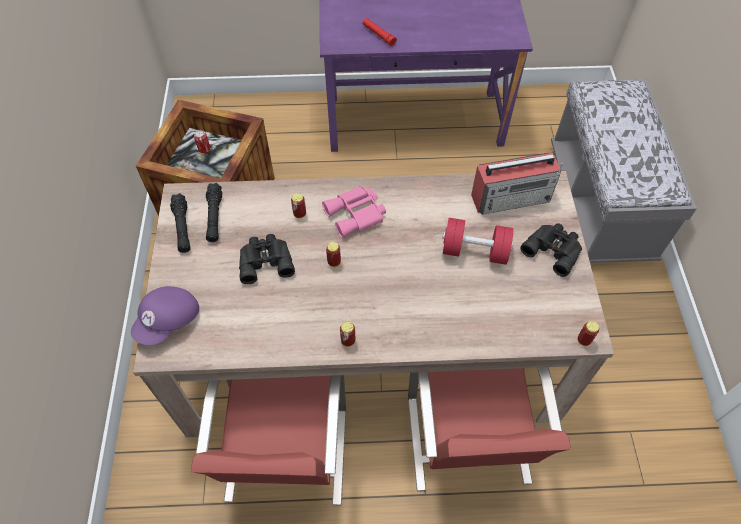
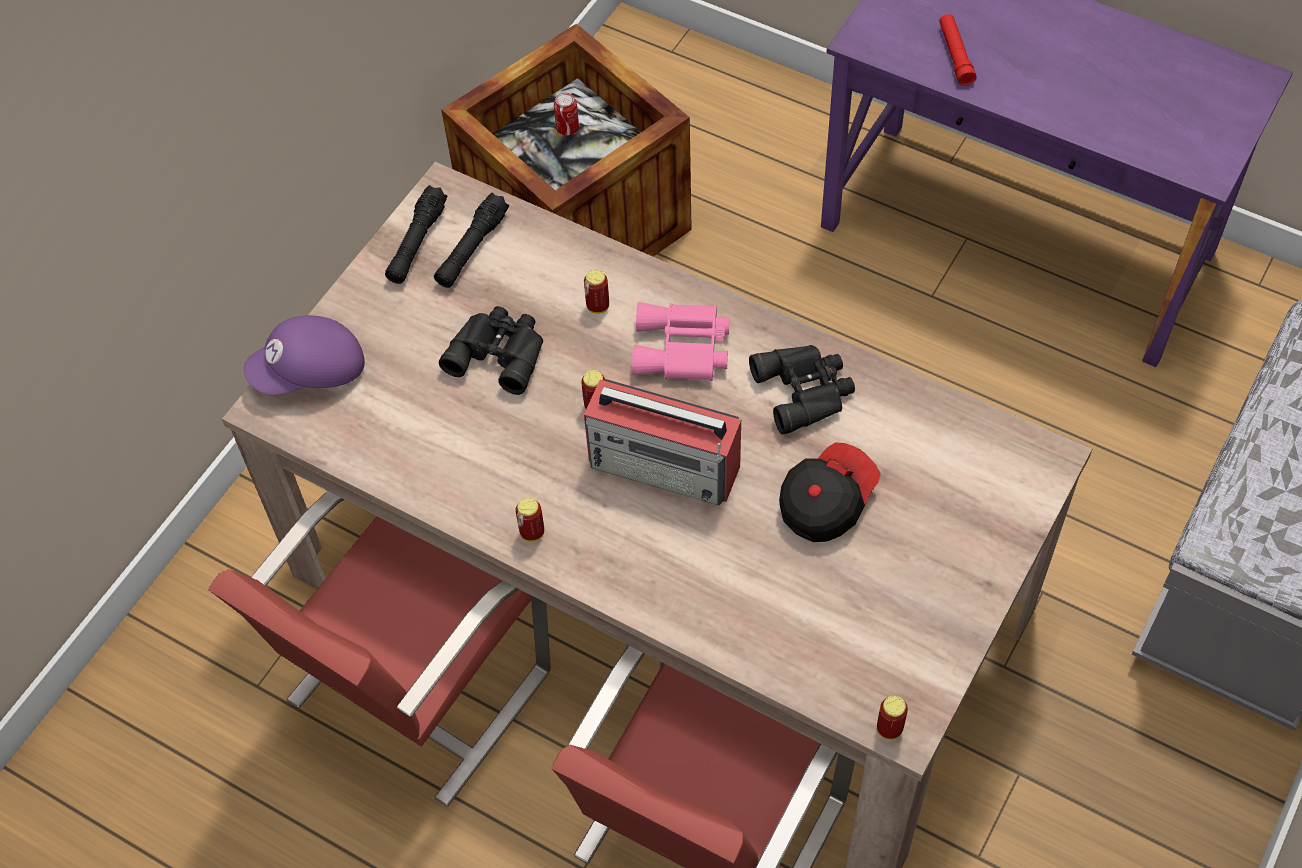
camera: 35 degrees right, 0 degrees up
red dumbbell [442,218,513,265] -> cap [779,442,881,542]
radio [471,153,562,215] -> radio moved to [584,379,741,505]
black binoculars [520,223,582,277] -> black binoculars moved to [749,345,855,435]

